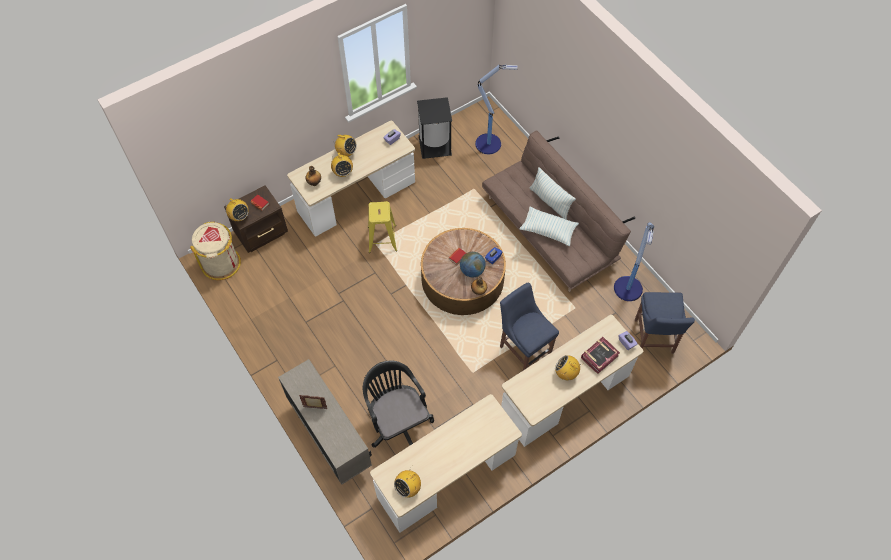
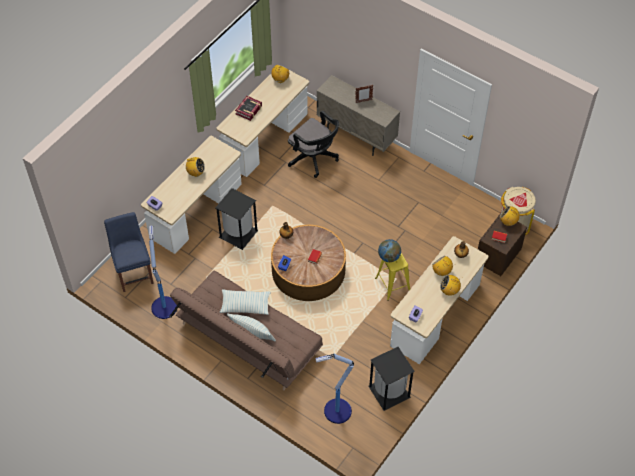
camera: 160 degrees right, 5 degrees down
globe [460,252,486,277] -> globe moved to [378,239,401,262]
blue chair [500,283,559,370] -> black trash can [216,188,258,250]
book [581,337,620,374] -> book moved to [235,96,262,121]

